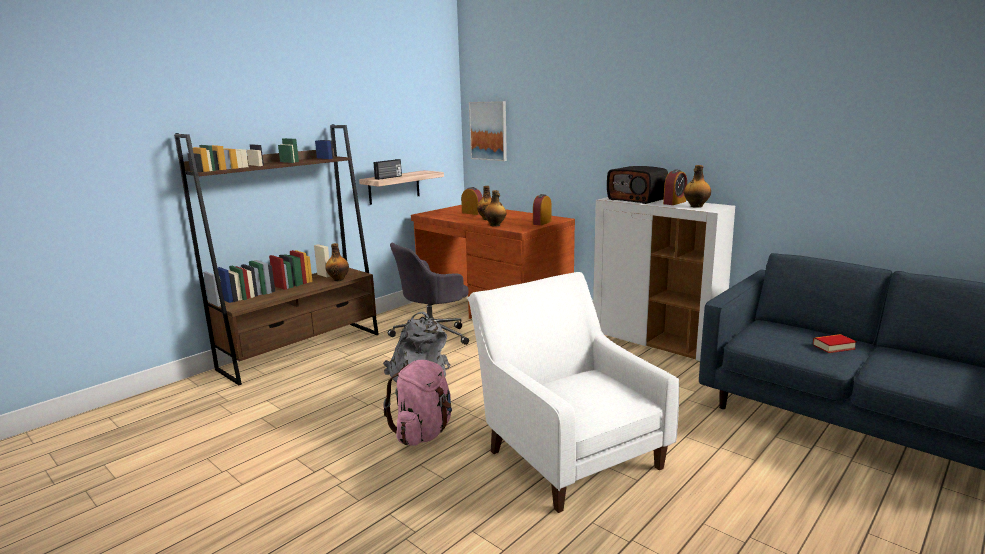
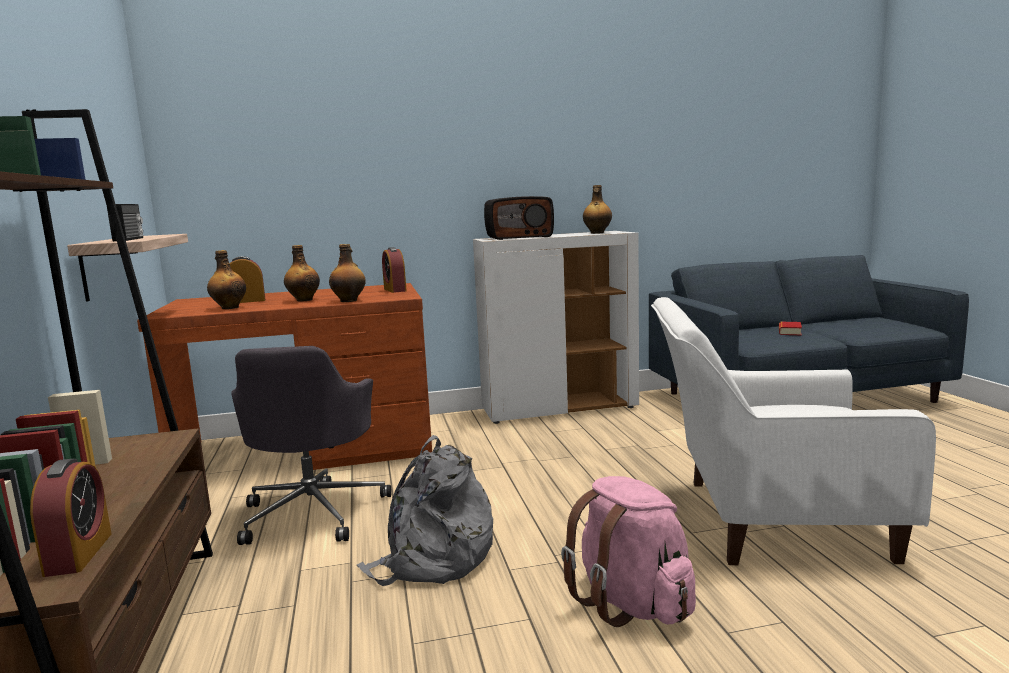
camera: 55 degrees left, 5 degrees down
bottle [326,243,349,281] -> bottle moved to [207,250,246,309]
picture [469,101,507,161] -> none
alarm clock [663,170,687,205] -> alarm clock moved to [30,459,112,577]

